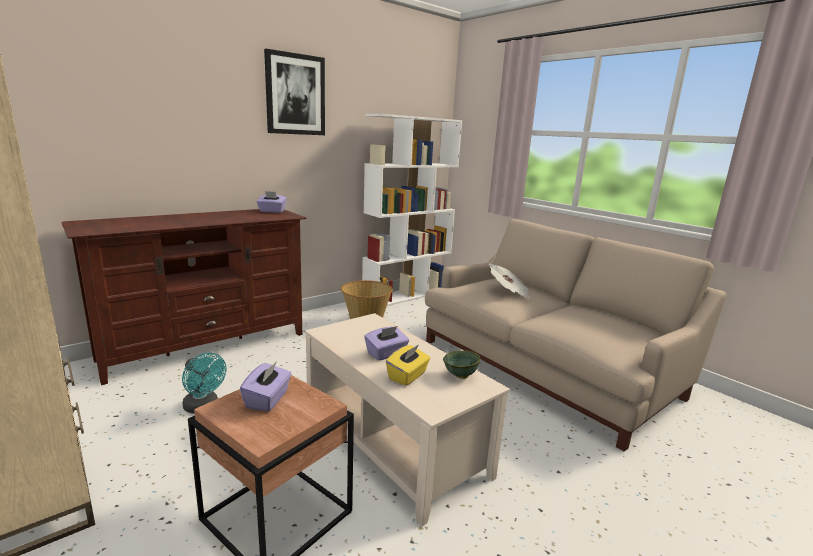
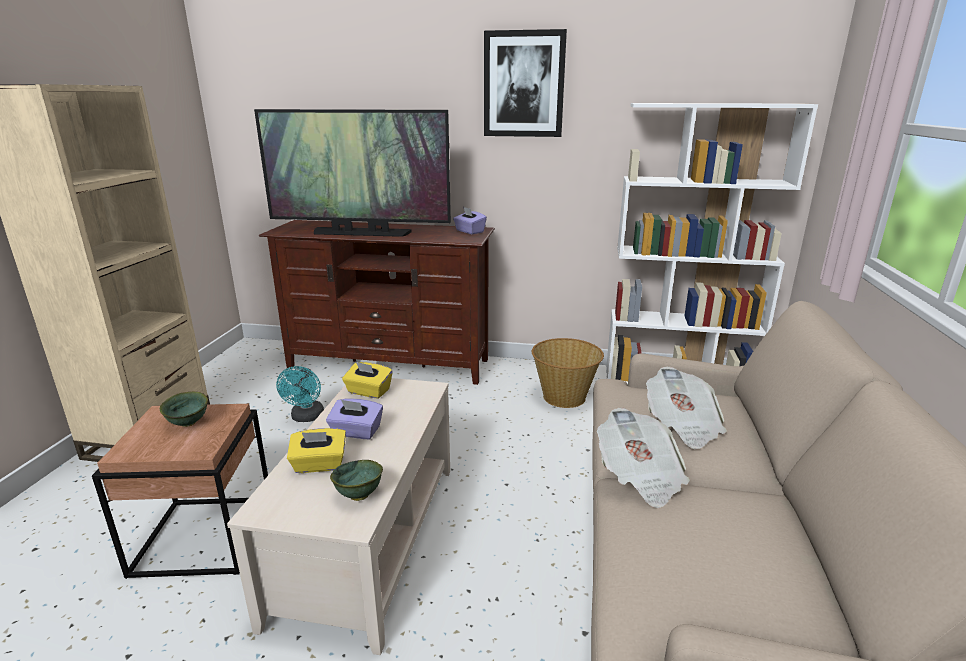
camera: 50 degrees right, 5 degrees up
purple tissue box [240,361,292,412] -> green bowl [159,392,208,427]
none -> television [254,109,451,237]
none -> yellow tissue box [342,362,393,399]
none -> newspaper [597,408,690,508]

